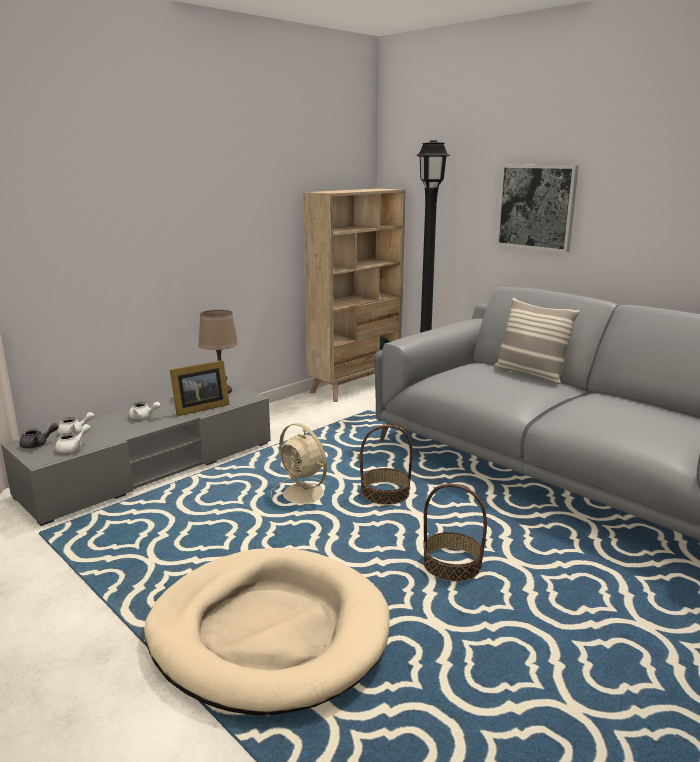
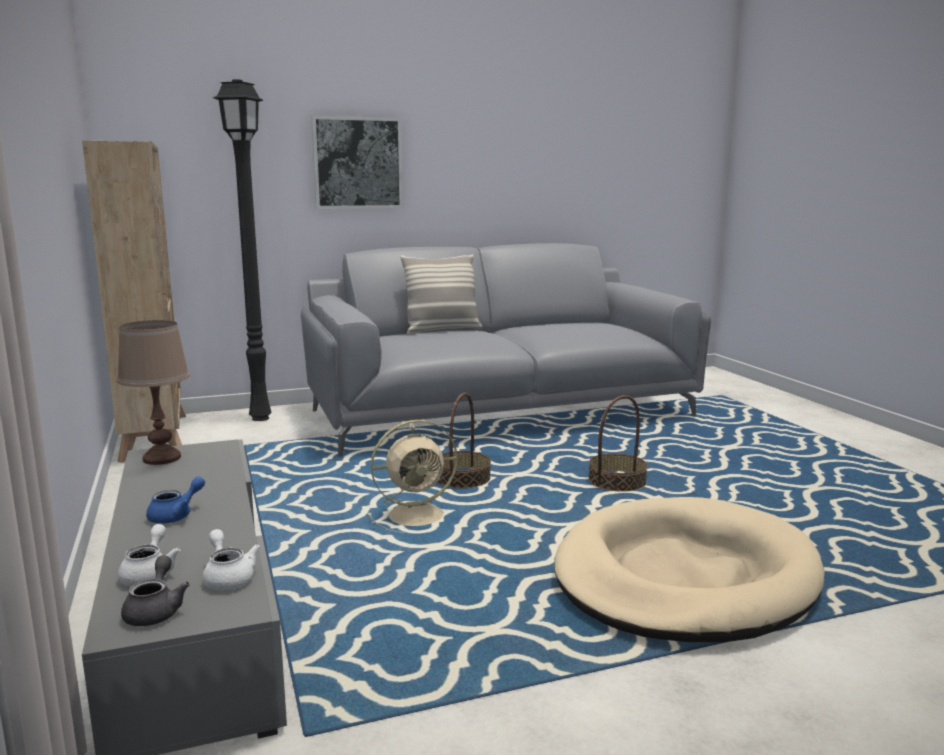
camera: 65 degrees left, 5 degrees down
white teapot [129,402,160,419] -> blue teapot [146,477,205,524]
picture frame [170,360,230,416] -> none

